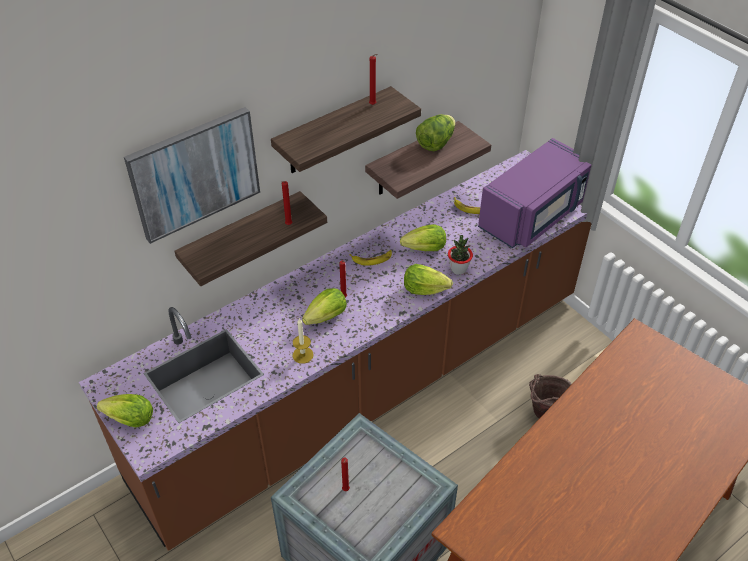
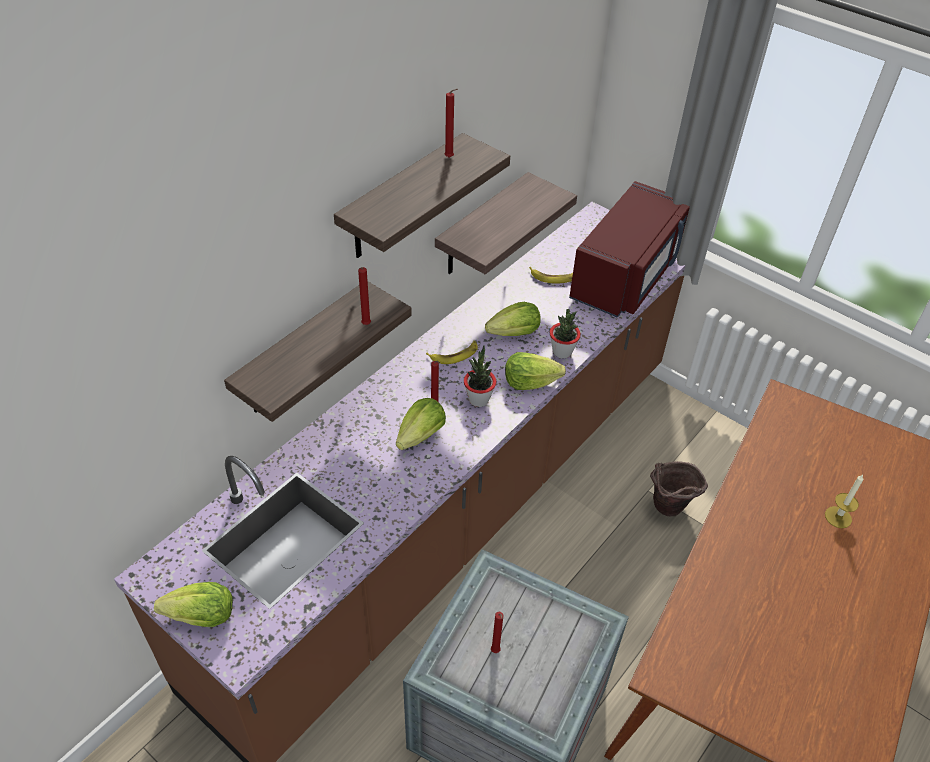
camera: 15 degrees left, 0 degrees up
picture [124,107,260,244] -> none
candle [292,318,314,364] -> candle moved to [825,475,864,528]
lettuce [416,114,455,151] -> none
purple microwave [478,138,591,248] -> red microwave [569,181,690,318]
none -> potted plant [464,345,496,407]

